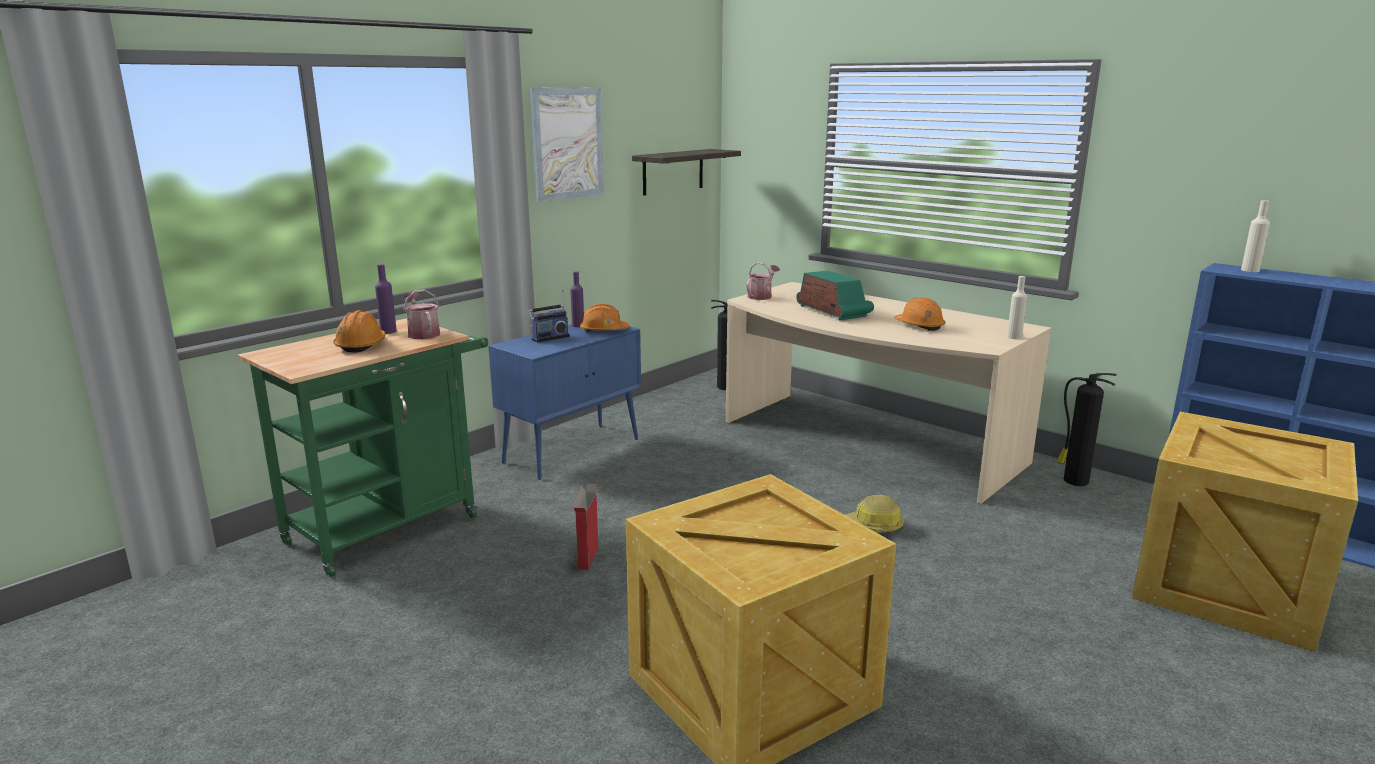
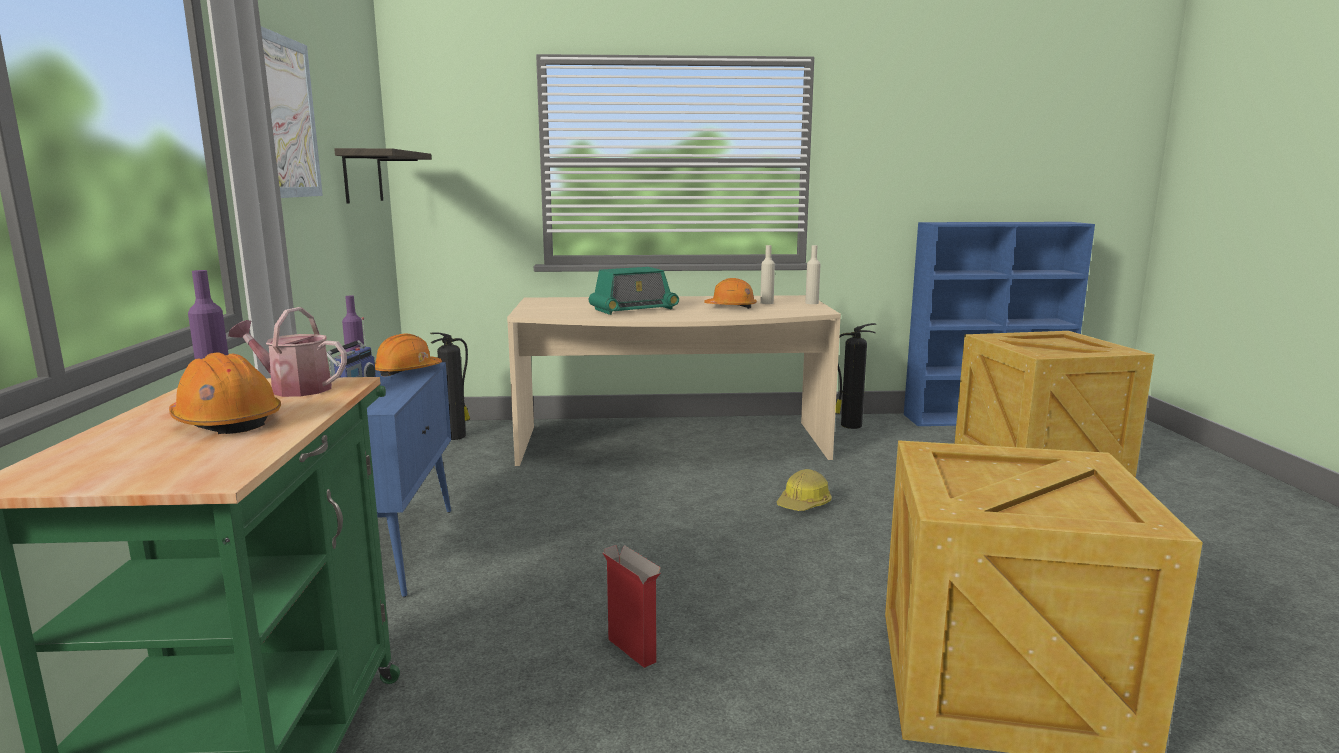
camera: 45 degrees left, 5 degrees down
watering can [747,262,780,300] -> none
radio [796,271,874,321] -> radio turned 135 degrees clockwise [589,267,679,315]
beige bottle [1241,200,1270,272] -> beige bottle moved to [760,245,775,304]

